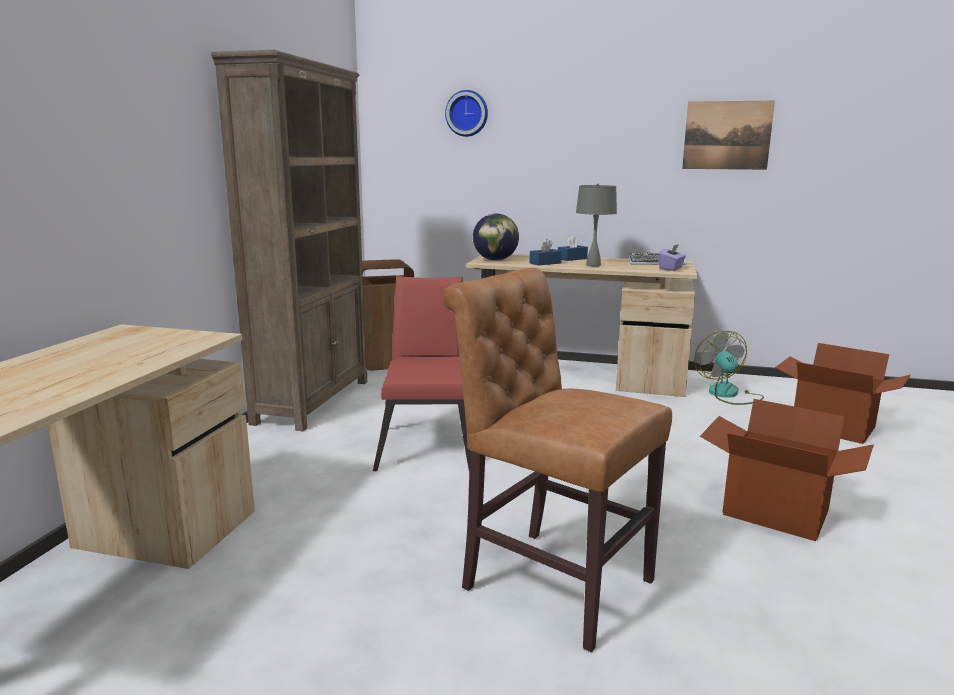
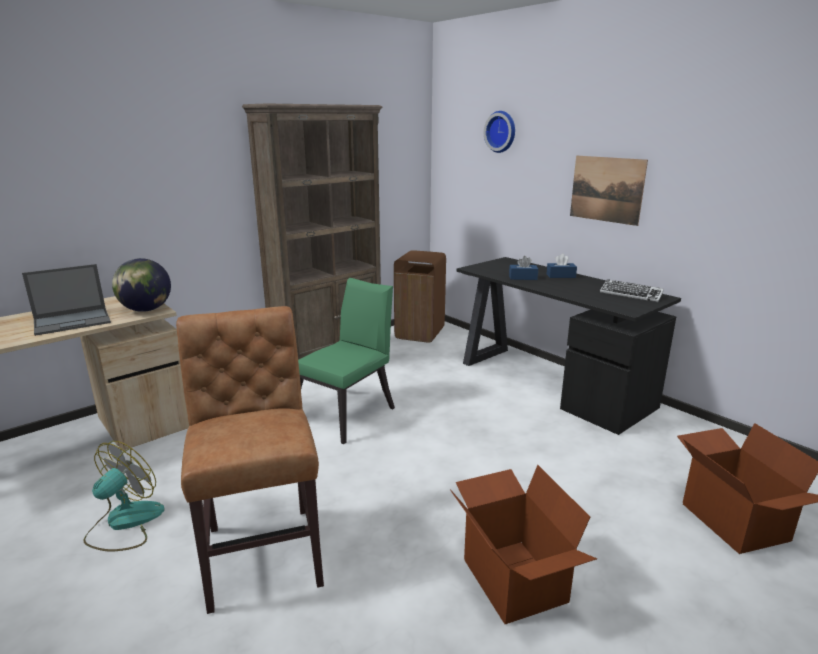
camera: 35 degrees right, 5 degrees up
red chair [373,276,470,471] -> green chair [298,278,395,444]
beige desk [465,254,697,397] -> black desk [457,257,681,435]
globe [473,214,519,261] -> globe moved to [112,258,171,312]
grey table lamp [576,184,617,267] -> none
purple tissue box [658,244,686,271] -> none
picture [682,101,775,170] -> picture moved to [570,156,648,226]
fan [694,331,764,405] -> fan moved to [84,441,165,552]
none -> laptop [22,264,111,336]

